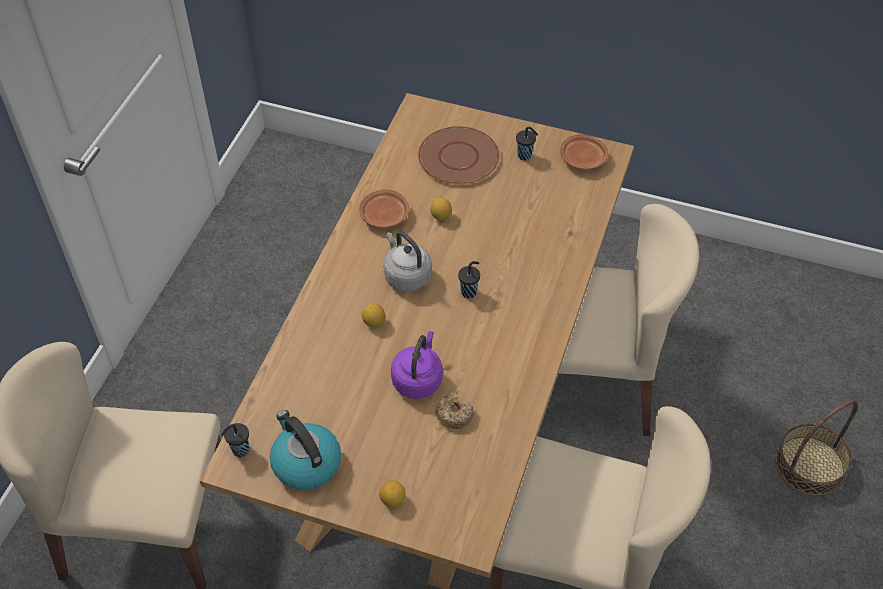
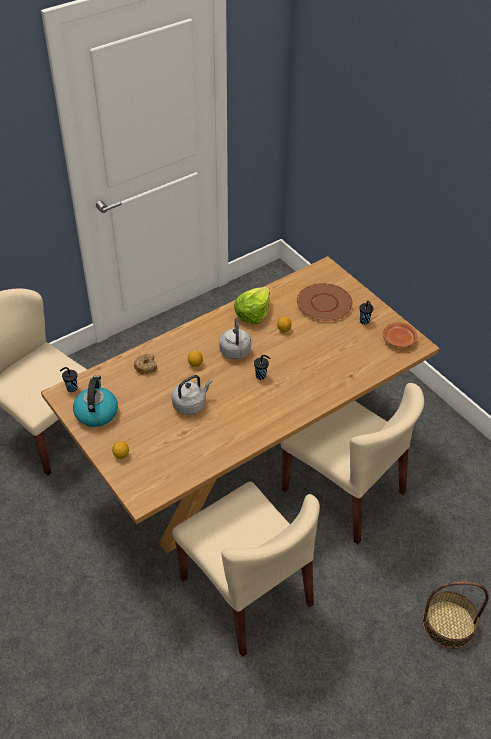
camera: 35 degrees right, 5 degrees down
brown plate [359,190,409,228] -> lettuce [234,287,270,324]
purple kettle [391,331,443,399] -> grey kettle [172,375,212,415]
donut [435,392,473,429] -> donut moved to [134,354,157,374]

